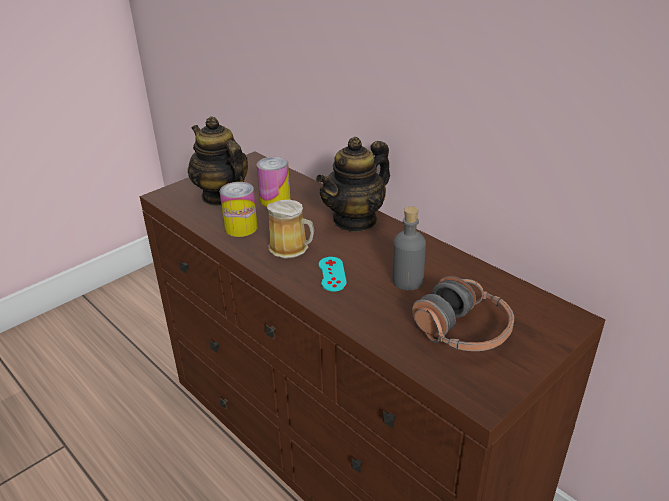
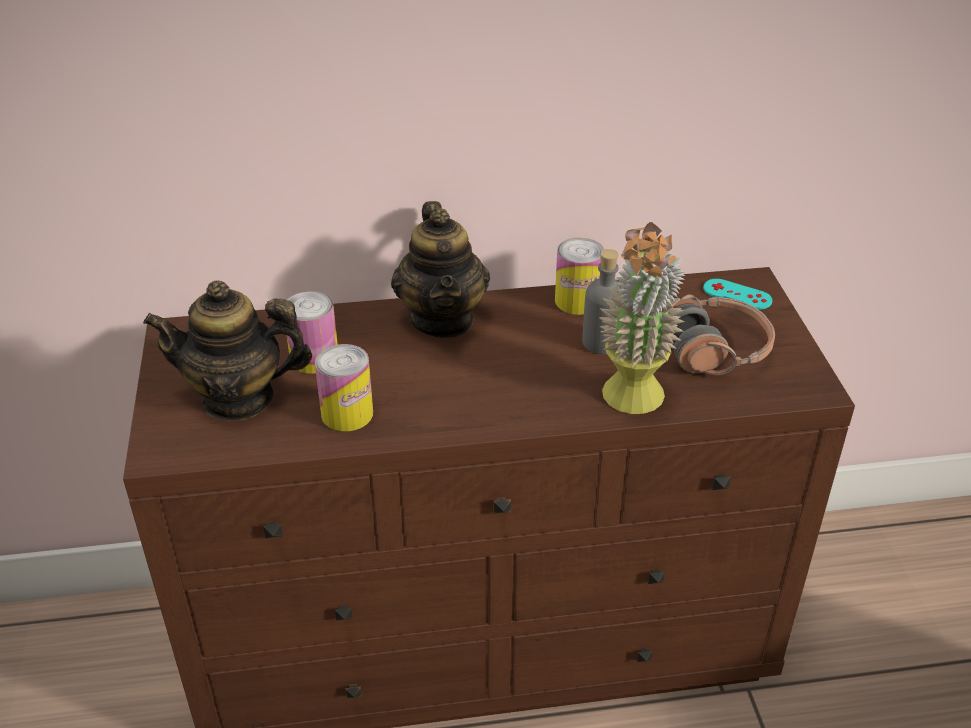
camera: 55 degrees left, 5 degrees up
mug [267,199,314,259] -> none
turquoise game controller [319,257,347,291] -> turquoise game controller moved to [703,279,772,309]
none -> can [555,238,604,315]
none -> potted plant [598,222,686,414]

